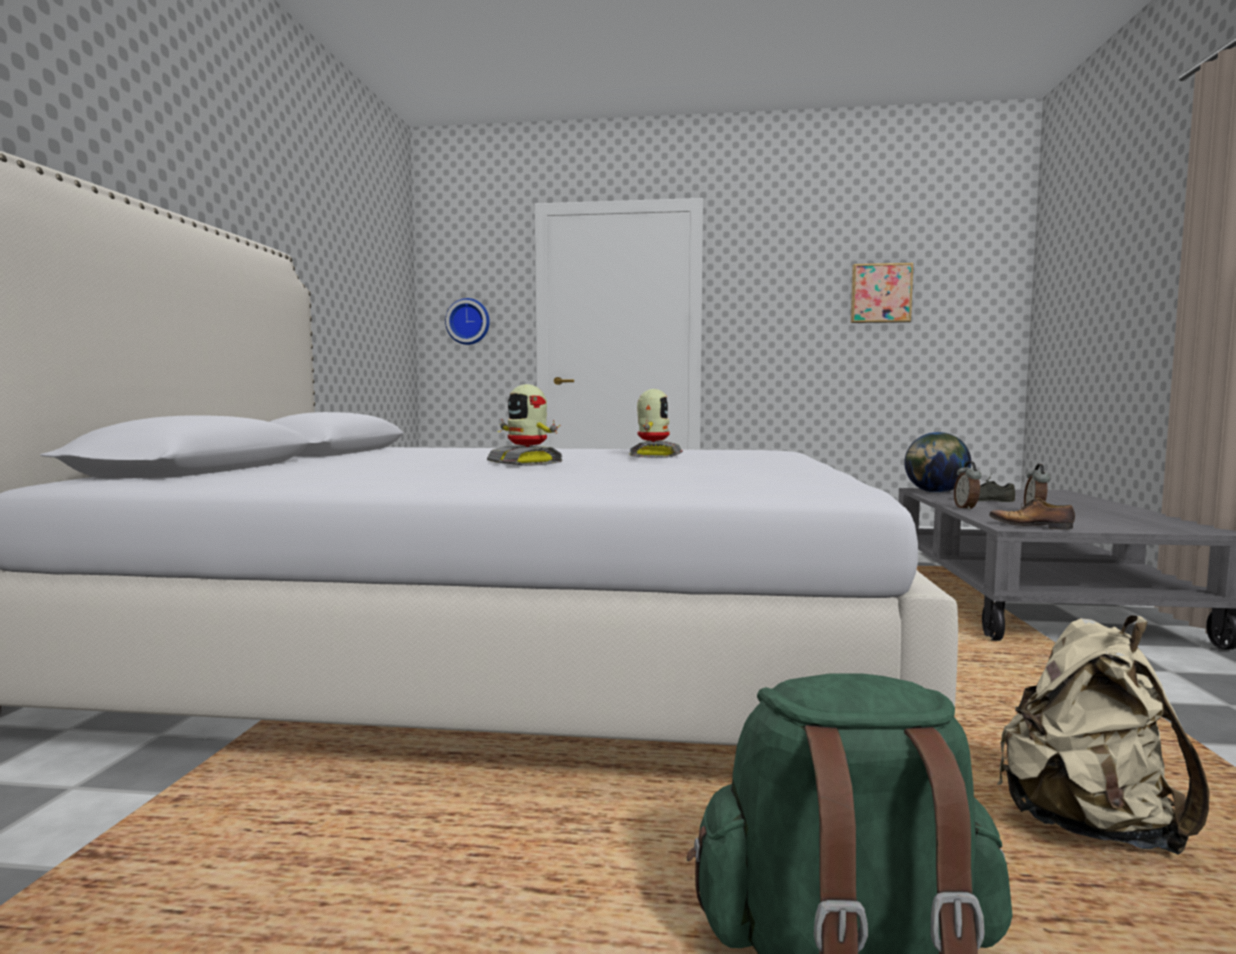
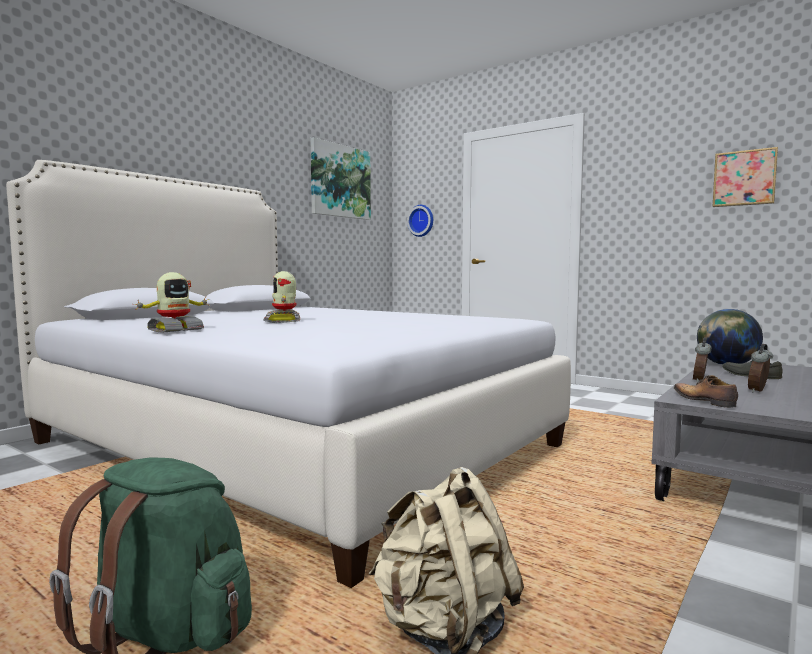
camera: 30 degrees right, 0 degrees up
toy robot [629,389,683,458] -> toy robot moved to [134,272,210,333]
none -> picture [310,137,371,220]

